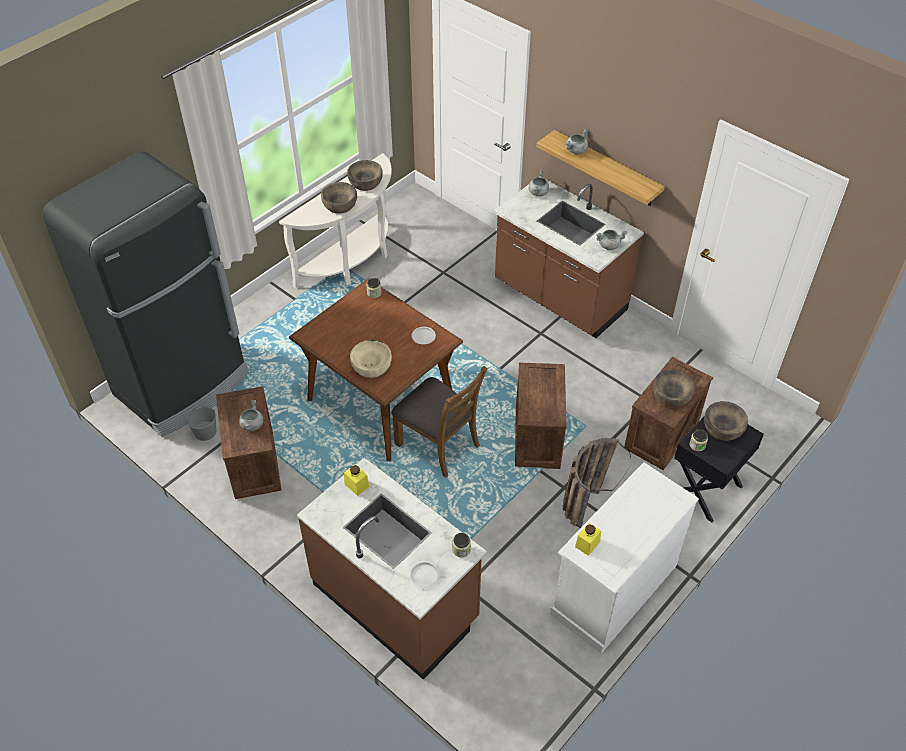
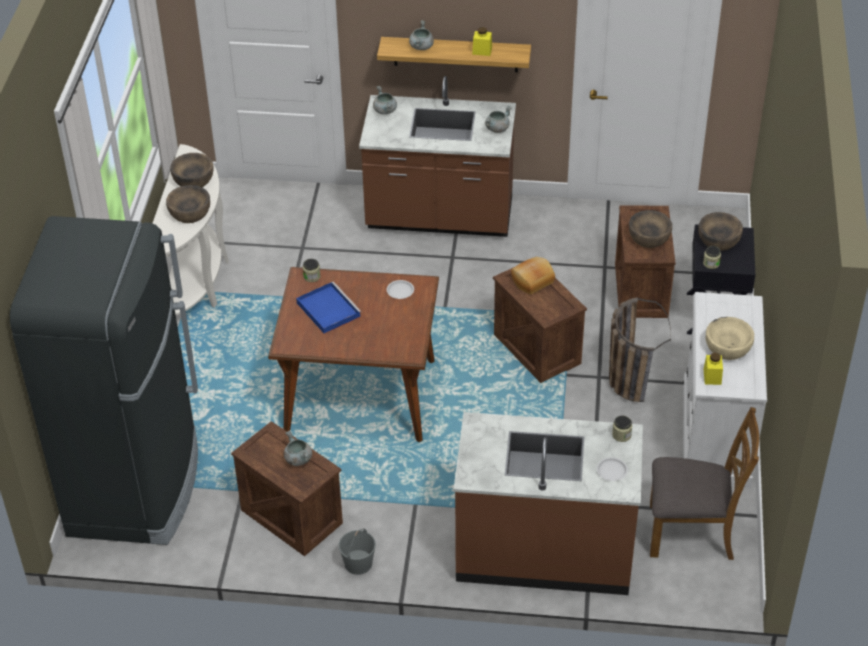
camera: 35 degrees left, 5 degrees down
grey bucket [186,406,216,441] -> grey bucket moved to [339,529,376,575]
yellow jar [344,464,369,496] -> yellow jar moved to [472,27,492,56]
beige bowl [350,340,392,378] -> beige bowl moved to [706,317,754,360]
brown chair [391,366,487,478] -> brown chair moved to [650,407,759,560]
none -> blue tray [296,281,362,334]
none -> bread [511,257,555,294]

